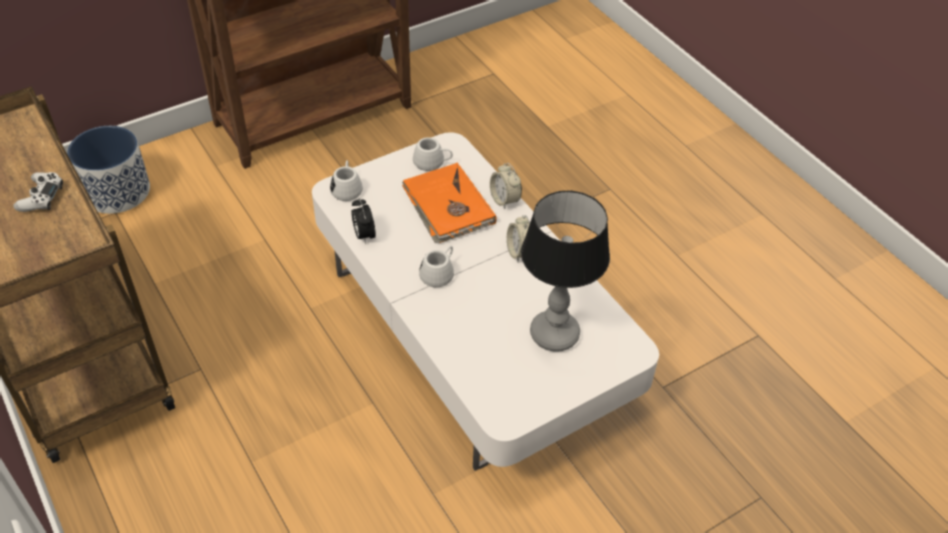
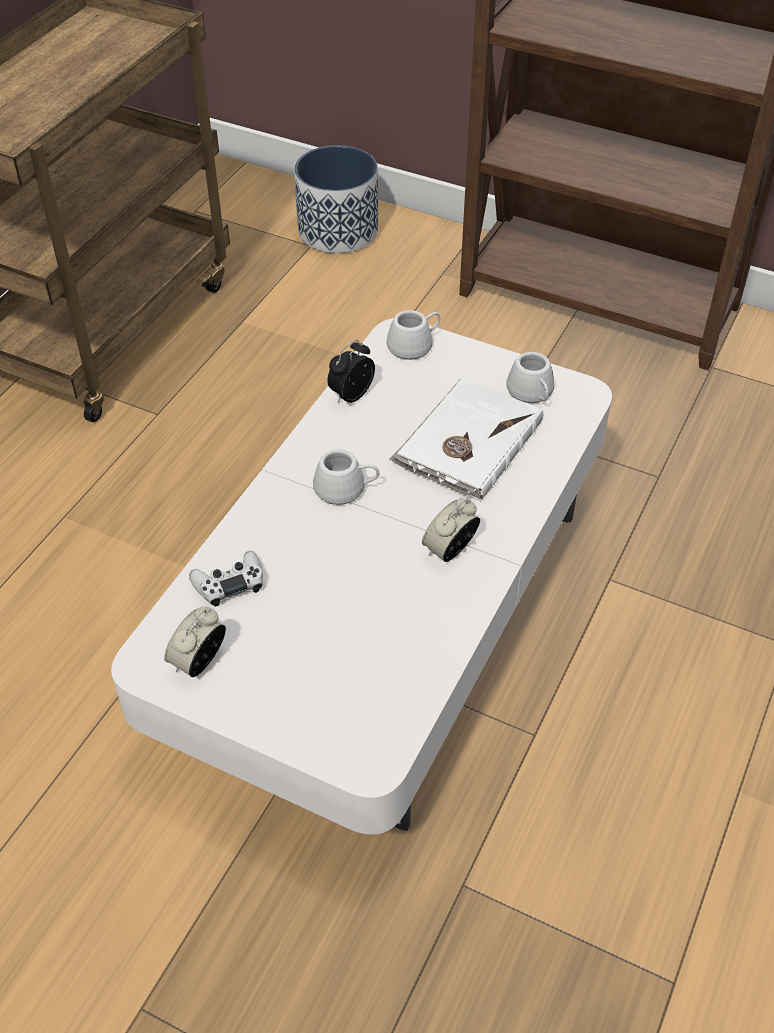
camera: 60 degrees right, 0 degrees up
white game controller [13,172,63,212] -> white game controller moved to [189,551,263,606]
orange book [402,163,497,243] -> white book [389,378,543,502]
alarm clock [490,163,522,209] -> alarm clock moved to [164,607,226,677]
table lamp [521,190,610,352] -> none

